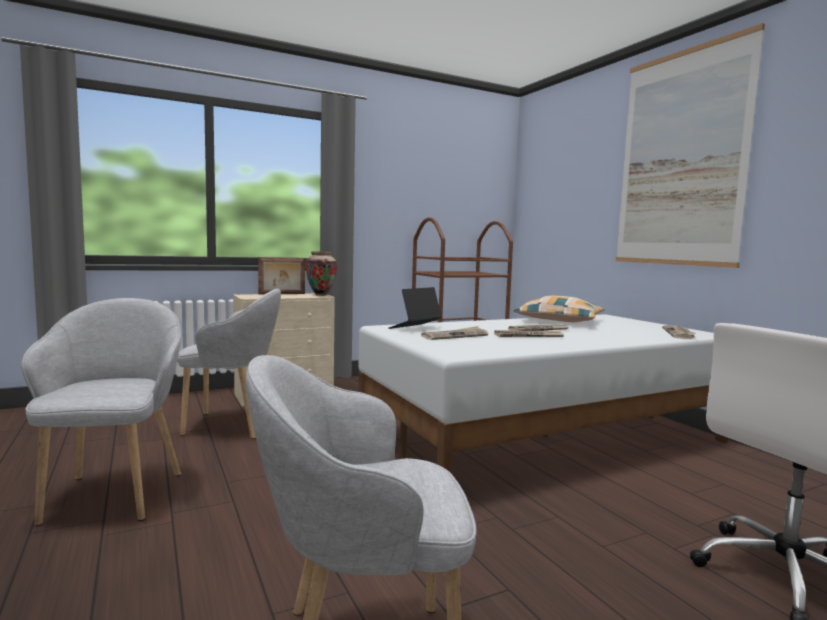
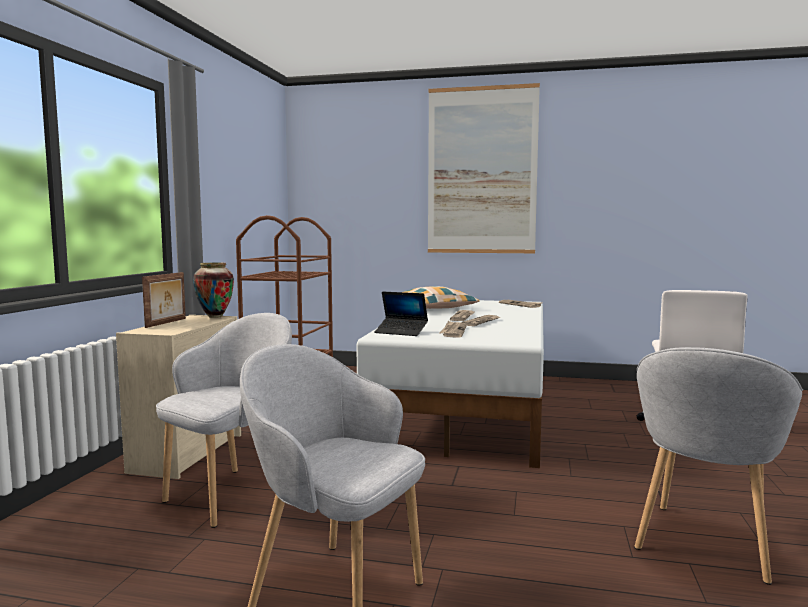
camera: 50 degrees left, 0 degrees up
laptop [388,287,442,329] -> laptop turned 60 degrees counterclockwise [374,291,428,336]

